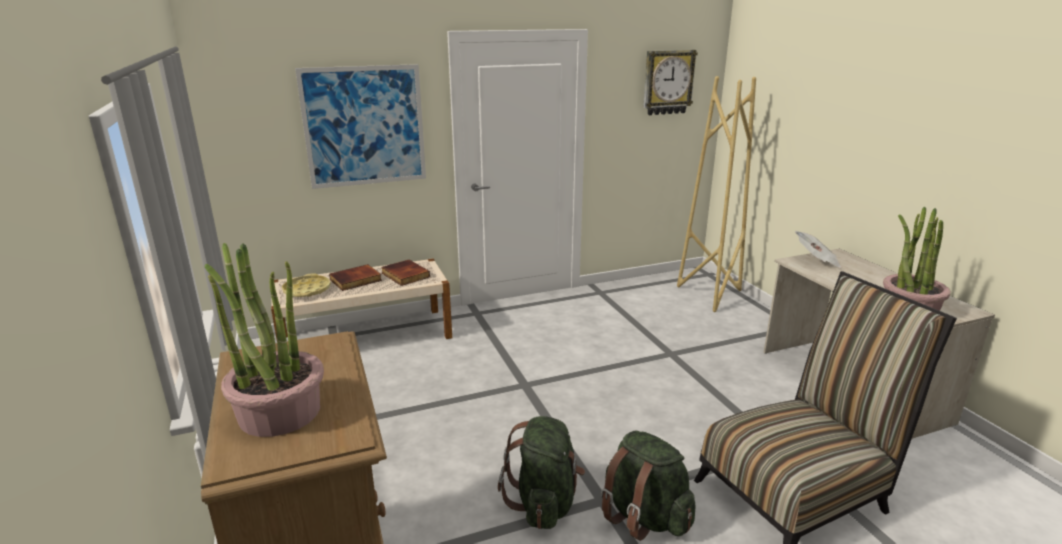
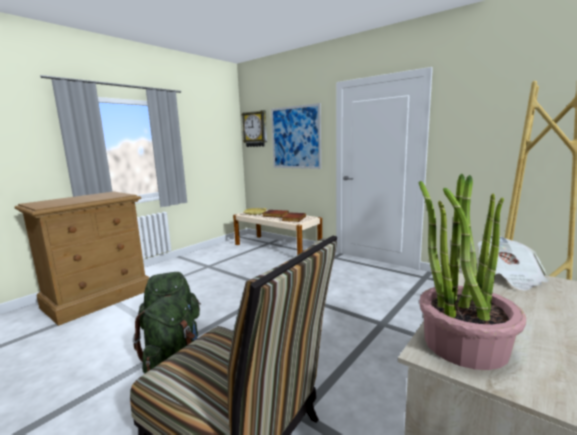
camera: 60 degrees right, 10 degrees down
potted plant [204,243,324,437] -> none
wall clock [643,50,698,115] -> wall clock moved to [241,110,267,147]

